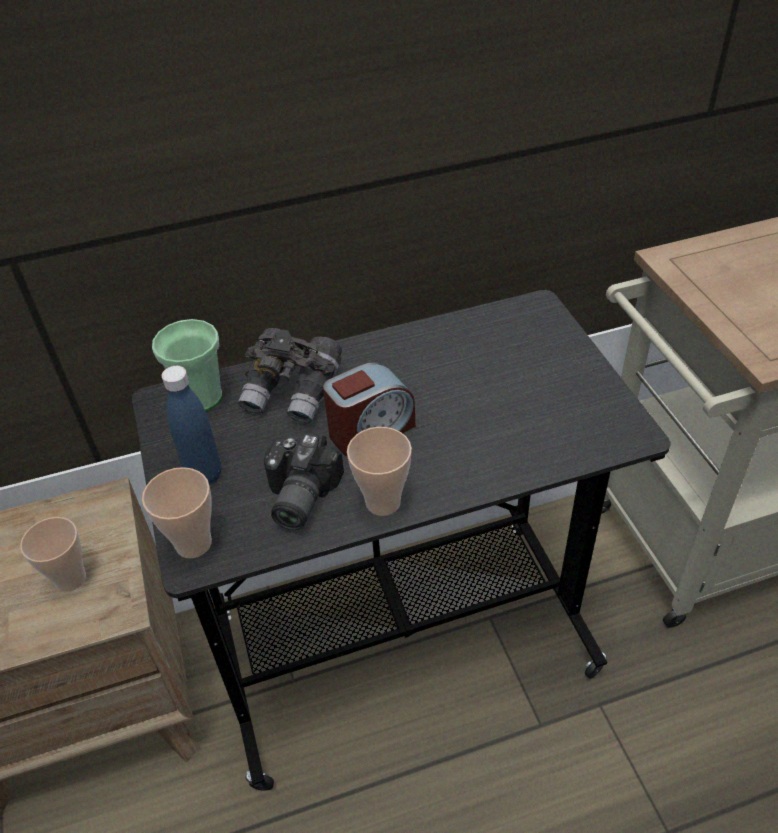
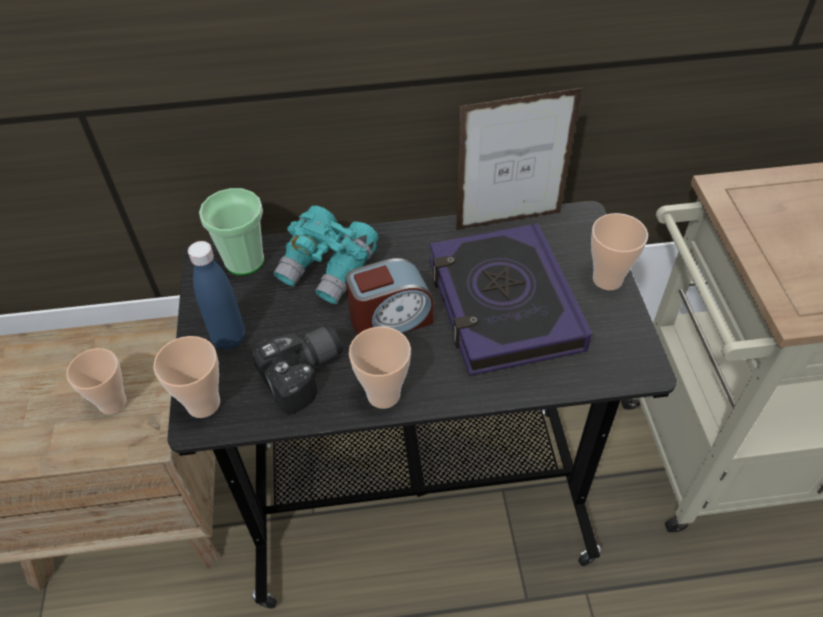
camera: 10 degrees right, 5 degrees up
grey binoculars [238,328,342,424] -> turquoise binoculars [273,206,379,304]
camera [264,433,344,530] -> camera turned 150 degrees counterclockwise [251,325,343,415]
none -> book [429,223,592,376]
none -> picture frame [456,87,583,230]
none -> cup [591,213,648,290]

